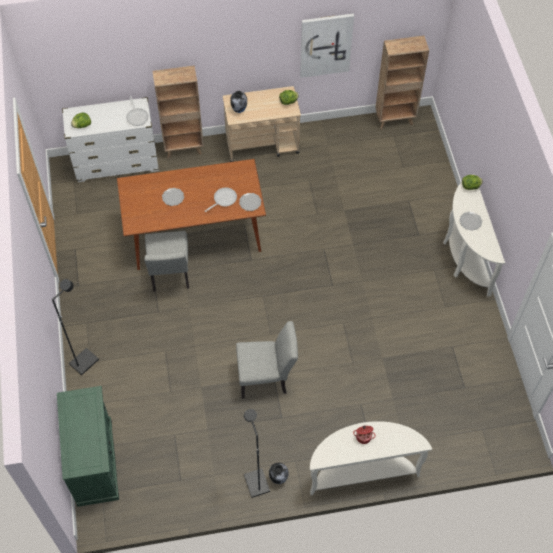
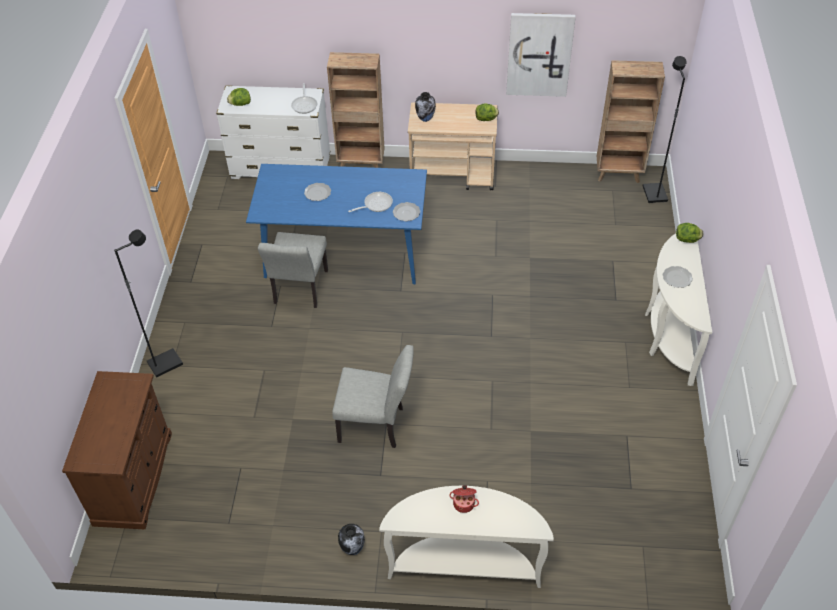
camera: 15 degrees right, 10 degrees down
green cabinet [57,386,119,507] -> brown cabinet [62,371,172,529]
brown dining table [117,159,266,270] -> blue dining table [246,164,427,284]
black floor lamp [244,409,270,498] -> black floor lamp moved to [643,56,687,203]

